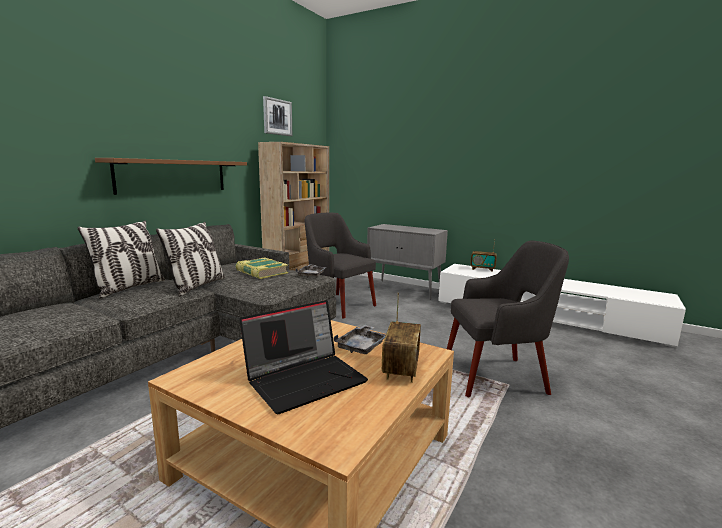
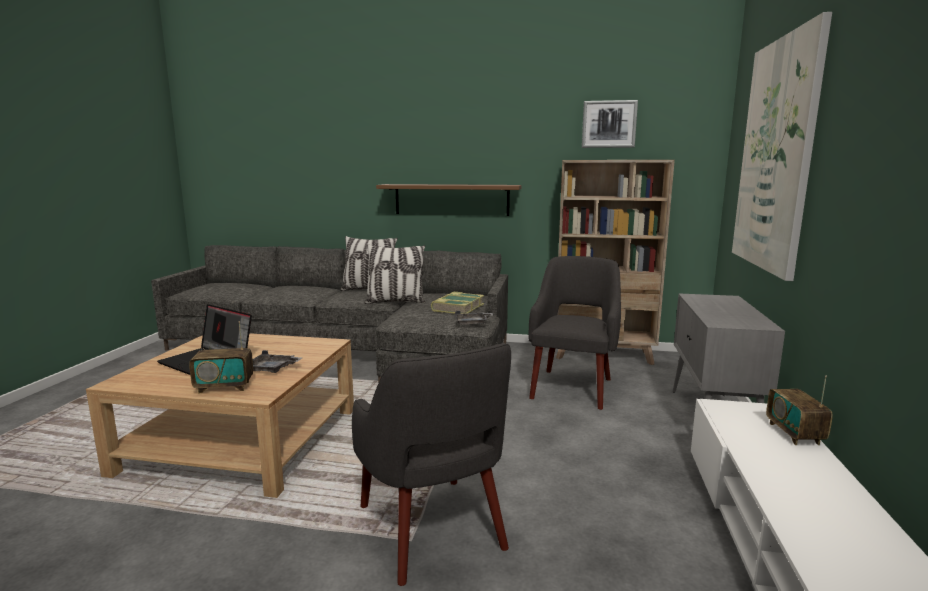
camera: 70 degrees right, 0 degrees up
none -> picture [732,12,832,281]

